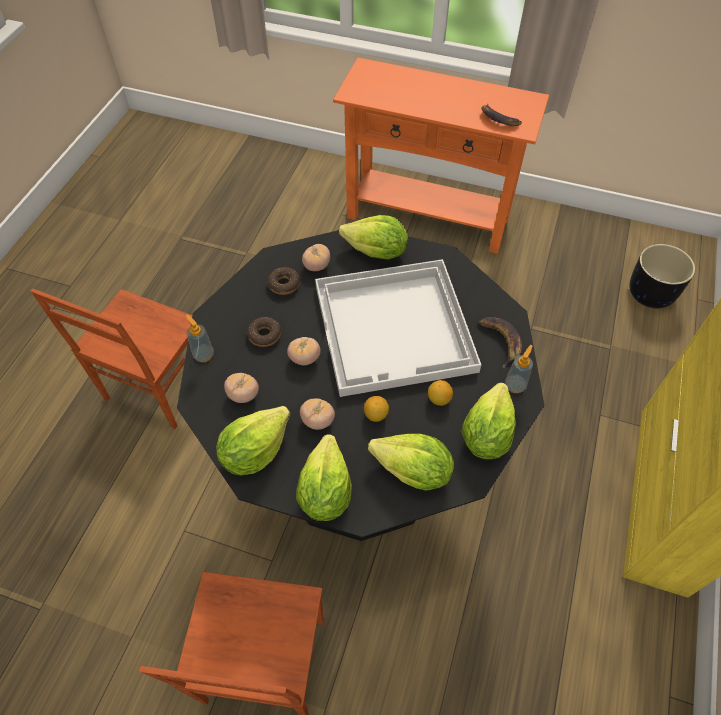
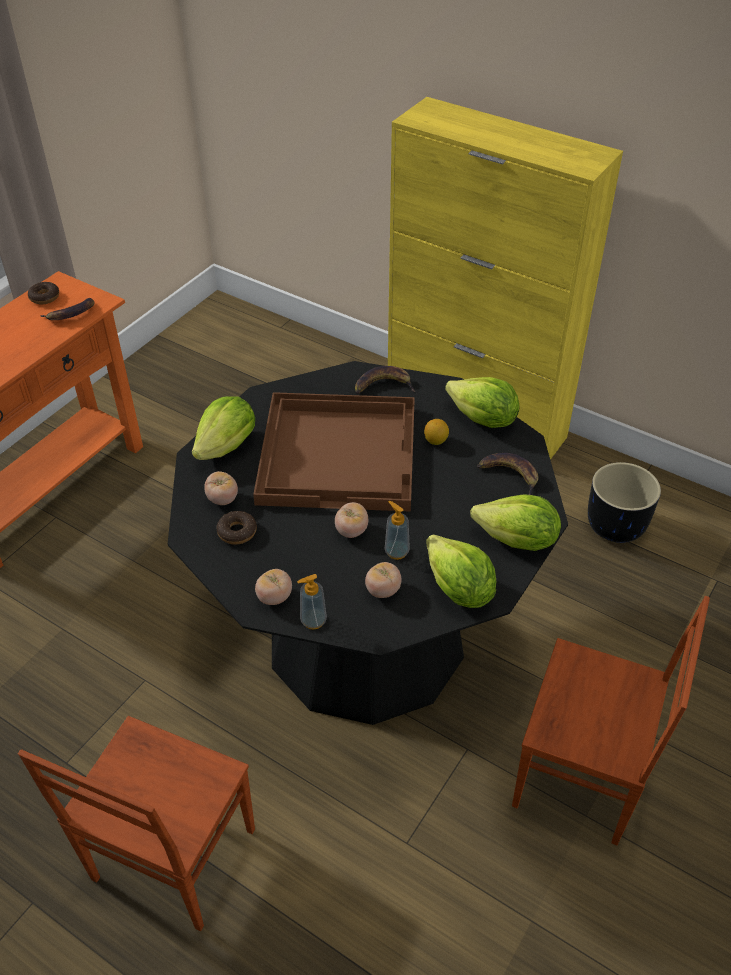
camera: 75 degrees left, 10 degrees down
brown chair [31,289,192,429] -> brown chair turned 75 degrees clockwise [18,716,255,931]
donut [247,317,281,347] -> donut moved to [28,282,59,304]
tomato [300,398,335,430] -> tomato moved to [255,569,292,605]
white tray [315,259,481,397] -> brown tray [253,392,415,512]
lemon [364,396,389,422] -> none
lettuce [368,434,454,491] -> banana [477,453,539,495]
soap dispenser [505,345,533,393] -> soap dispenser moved to [385,501,410,560]
black planter [629,244,695,309] -> black planter moved to [588,462,661,543]

